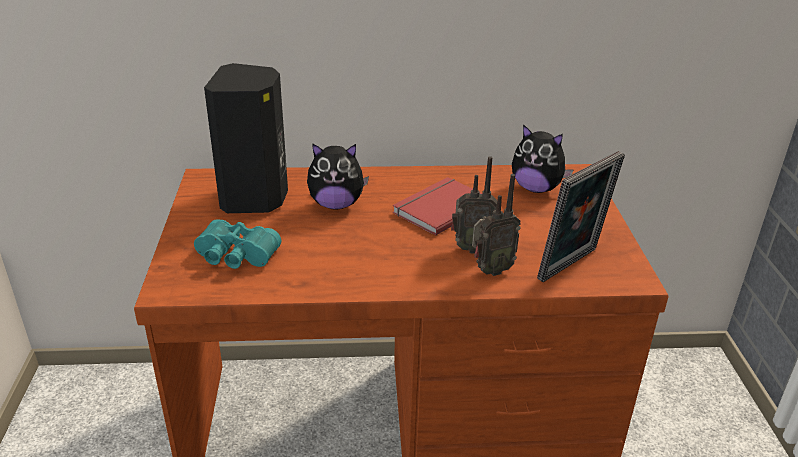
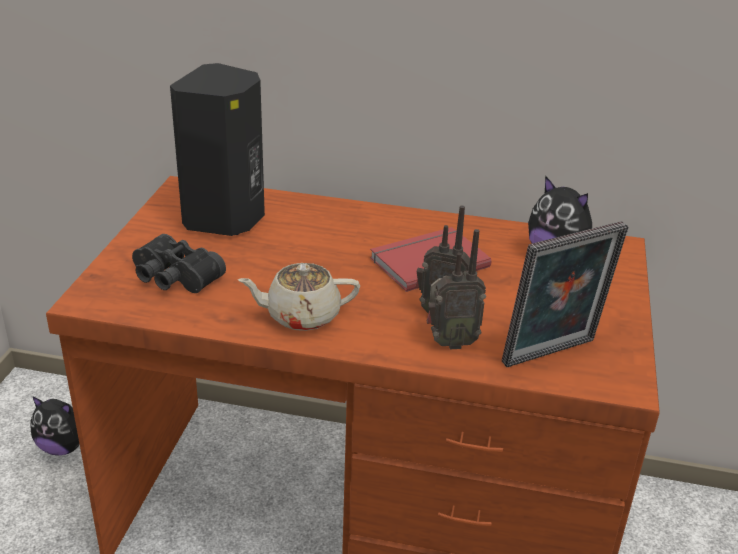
camera: 15 degrees right, 0 degrees up
turquoise binoculars [194,219,281,269] -> black binoculars [132,234,226,293]
plush toy [307,143,369,210] -> plush toy moved to [30,396,80,455]
none -> beige teapot [238,263,360,331]

